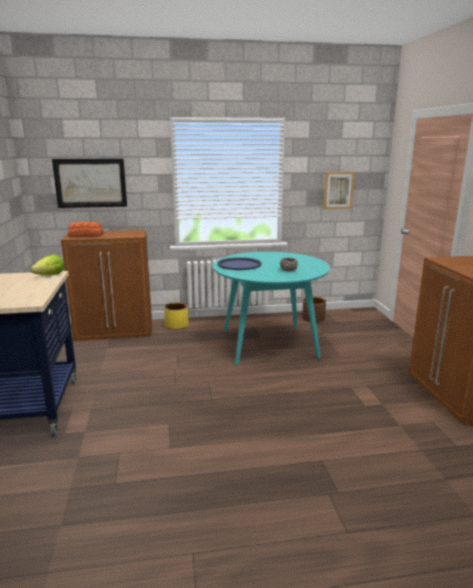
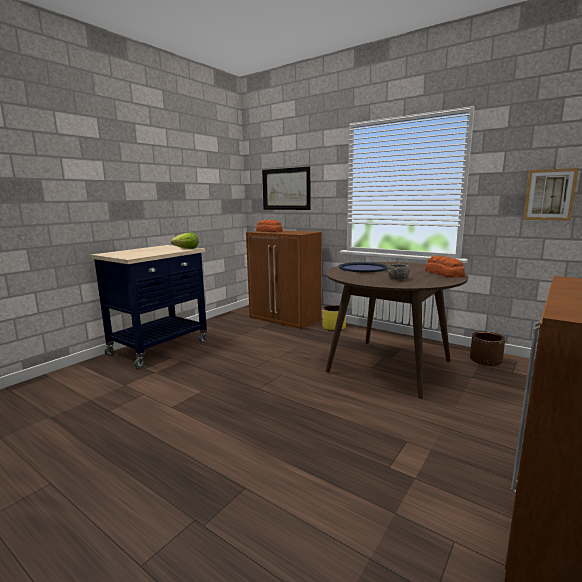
camera: 45 degrees right, 5 degrees down
turquoise dining table [213,252,330,365] -> brown dining table [326,262,469,399]
none -> bread [425,256,465,278]

